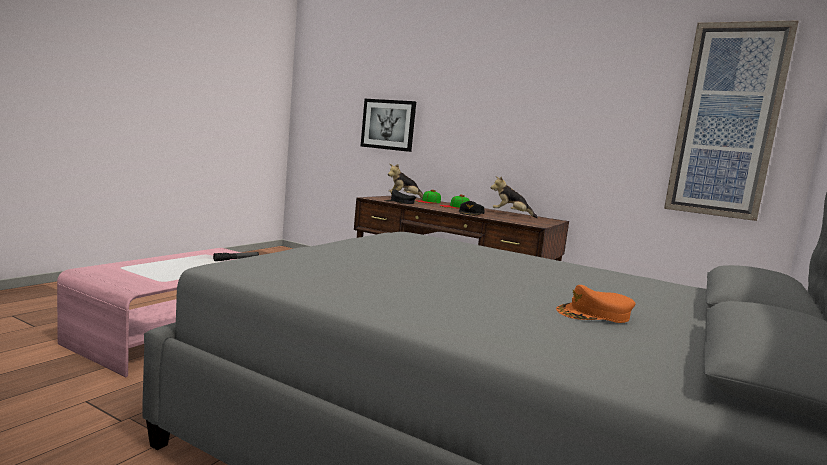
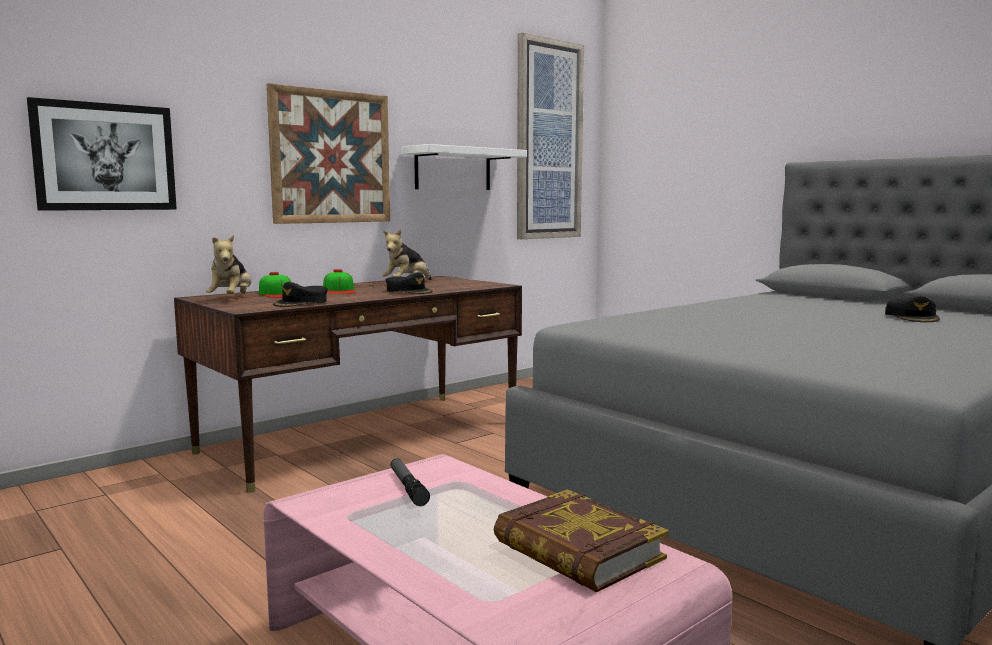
camera: 70 degrees left, 0 degrees up
orange cap [556,285,636,323] -> black cap [885,296,940,322]
none -> picture [267,83,390,224]
none -> white shelf [402,144,527,190]
none -> book [494,489,669,592]

